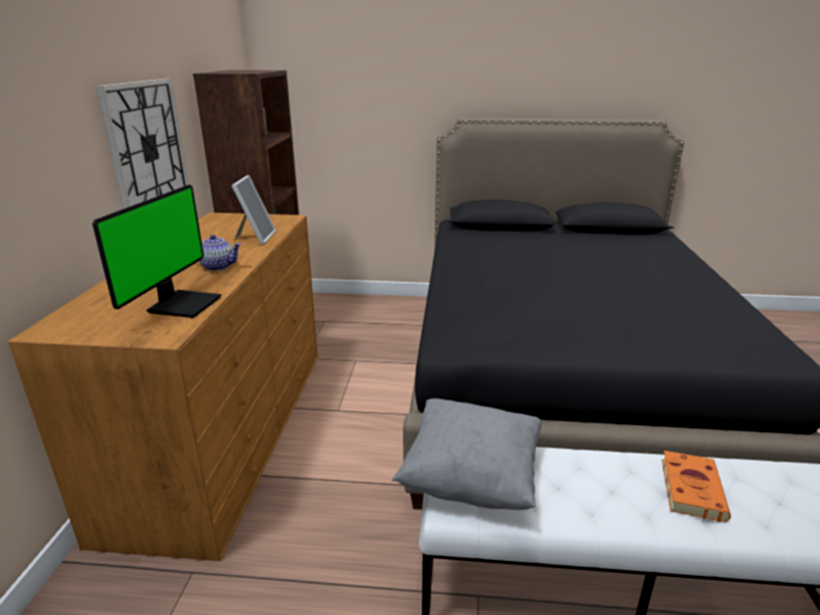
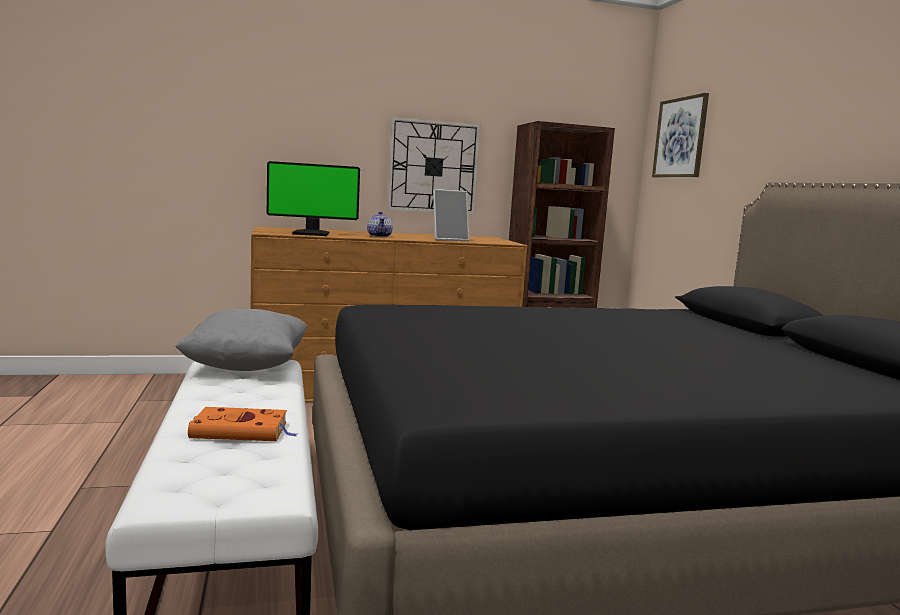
camera: 70 degrees right, 15 degrees down
none -> picture [652,93,709,177]

